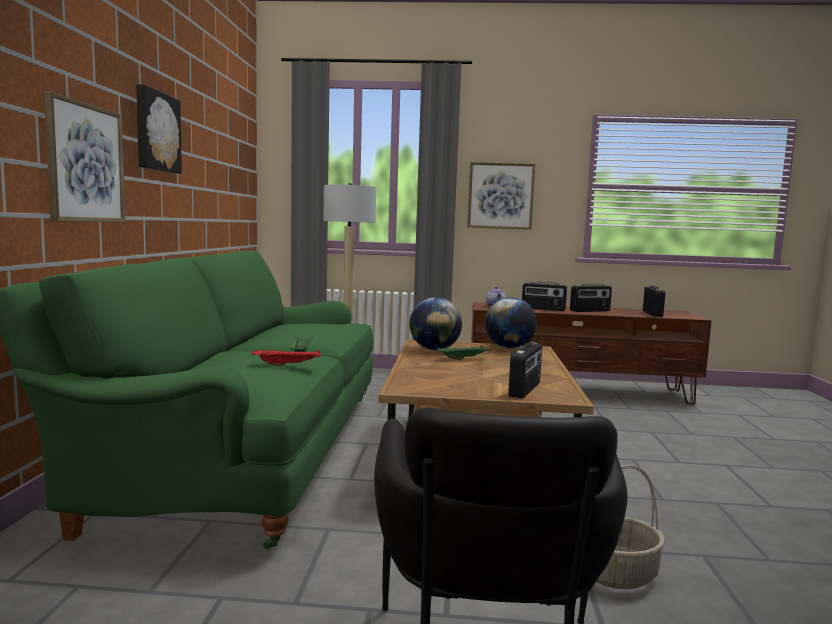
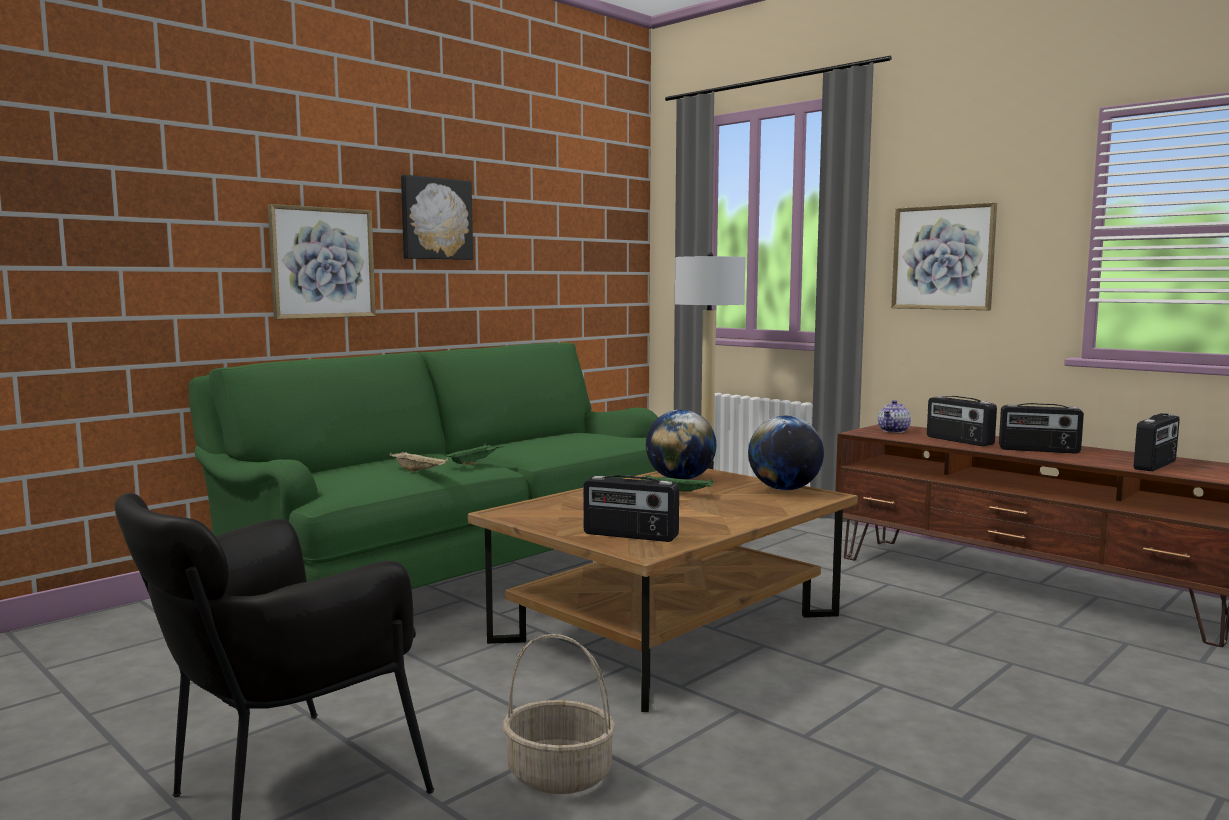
camera: 40 degrees right, 0 degrees up
red tray [252,350,321,367] -> beige tray [389,452,449,472]
radio [508,342,542,398] -> radio turned 45 degrees clockwise [583,475,679,542]

